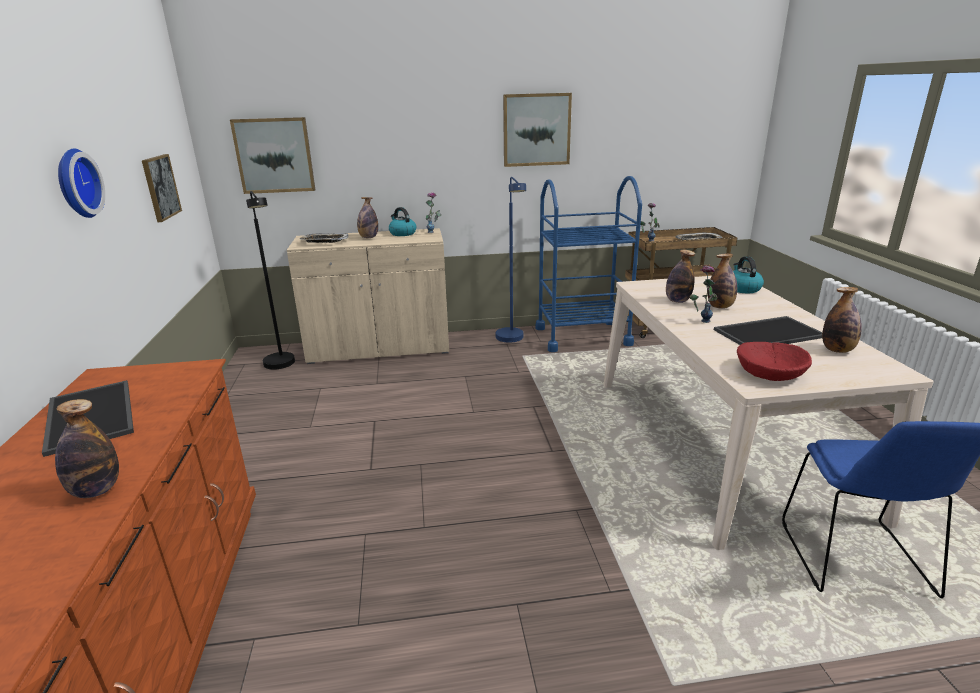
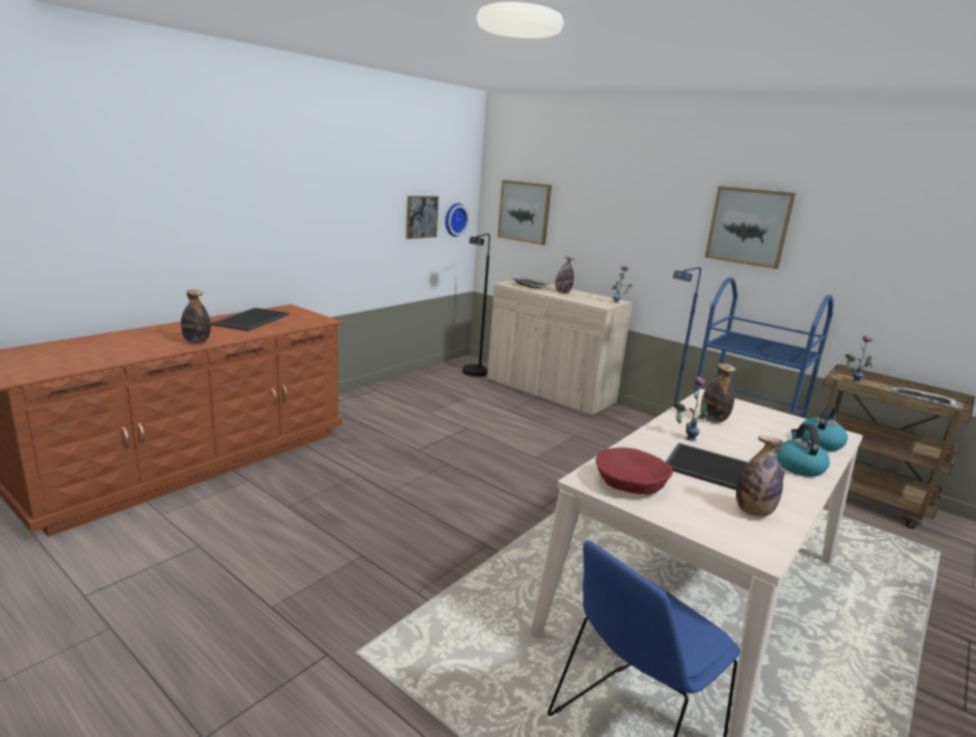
camera: 45 degrees right, 5 degrees down
wall clock [58,148,105,218] -> wall clock moved to [445,203,469,237]
kettle [389,207,416,236] -> kettle moved to [776,424,830,477]
bottle [708,254,737,309] -> none

